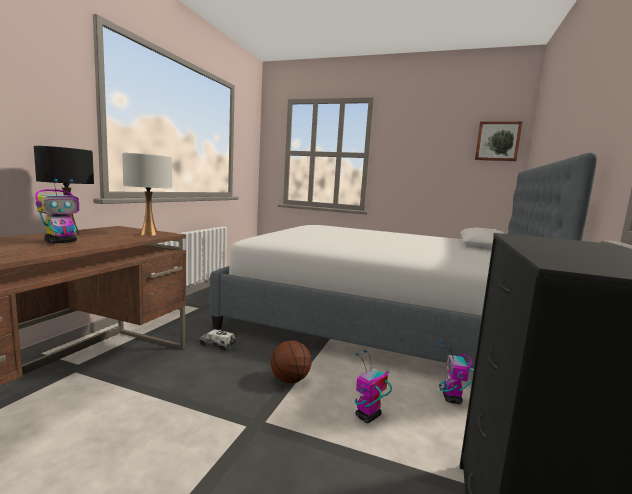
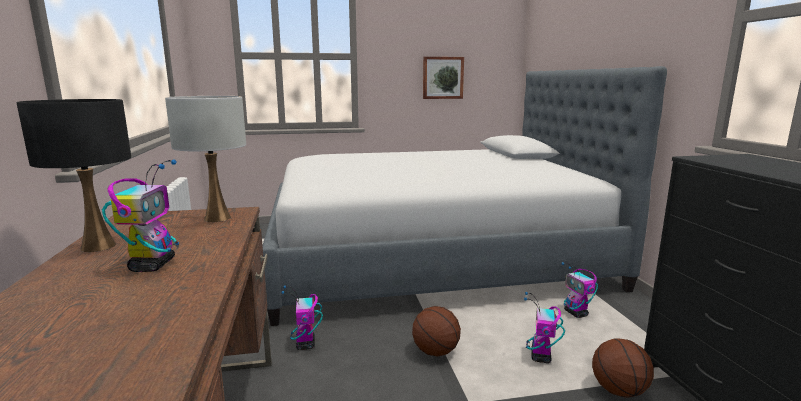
camera: 30 degrees left, 5 degrees up
toy truck [199,329,236,351] -> toy robot [281,285,323,350]
picture [475,121,523,161] -> picture moved to [423,56,464,99]
none -> basketball [592,338,654,398]

